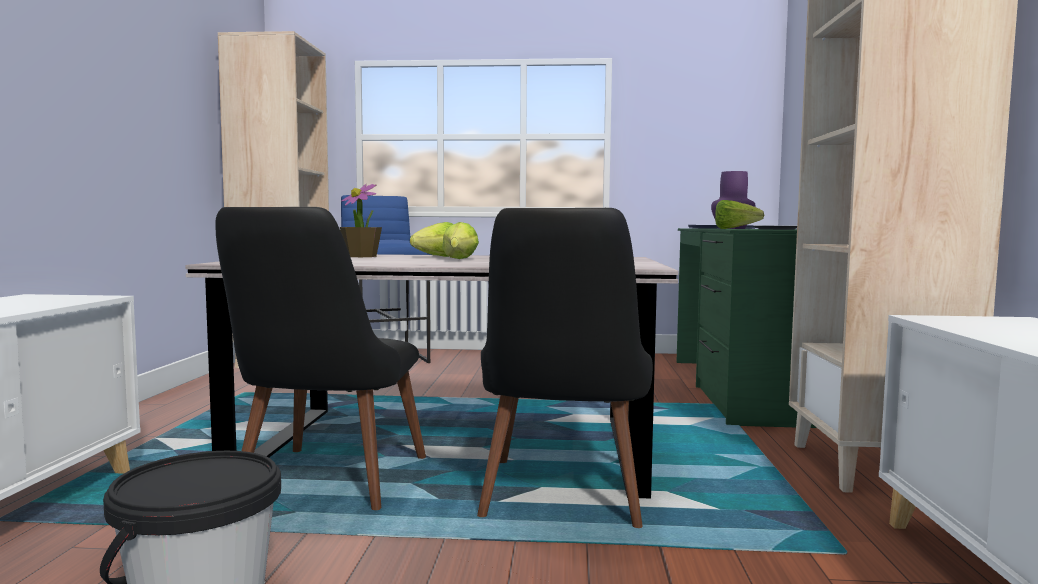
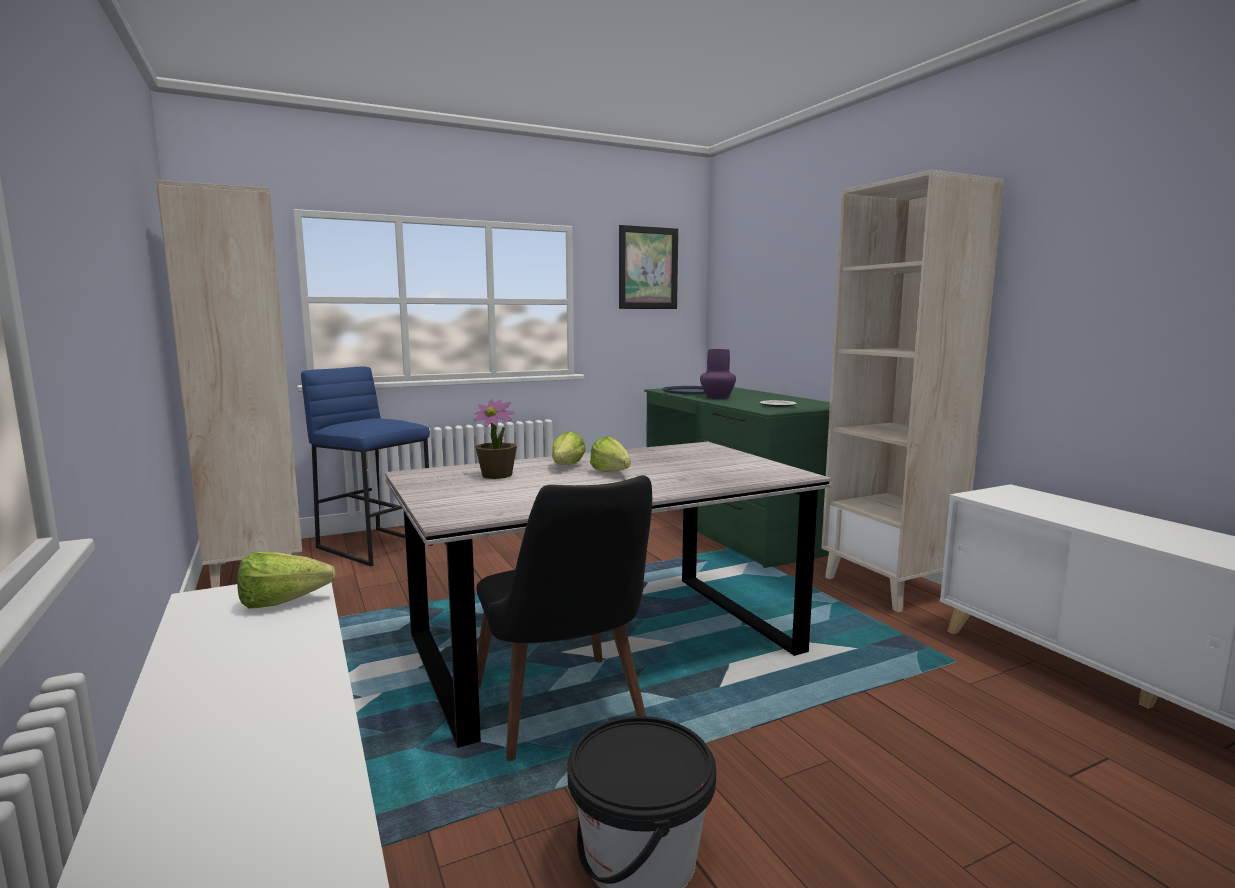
camera: 30 degrees left, 5 degrees up
black chair [477,208,653,528] -> none
lettuce [715,200,764,229] -> lettuce moved to [237,551,336,608]
none -> picture [619,225,678,309]

